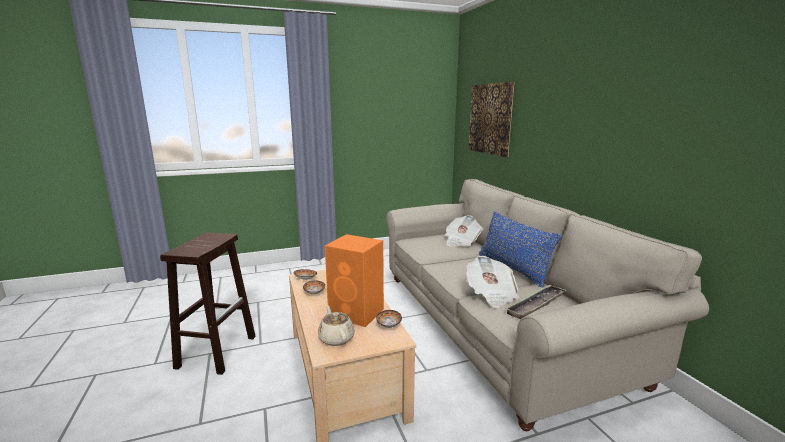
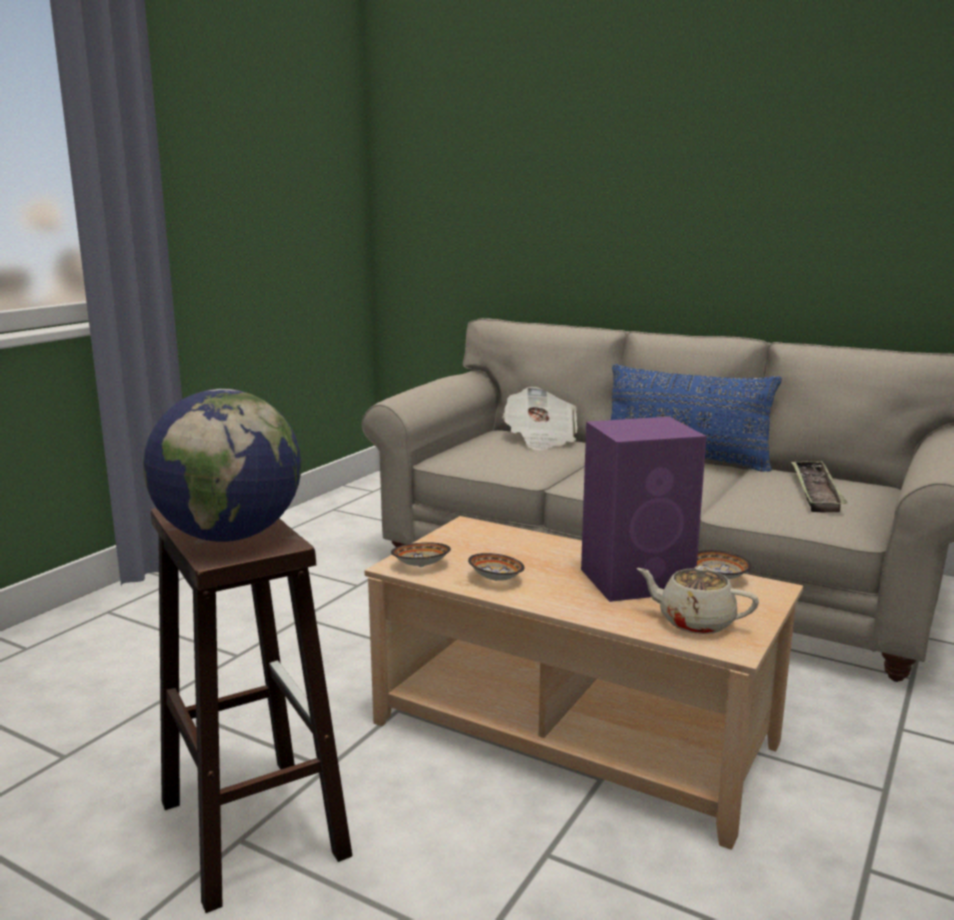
camera: 40 degrees left, 0 degrees up
orange speaker [325,234,384,327] -> purple speaker [581,417,707,602]
newspaper [466,256,519,308] -> none
picture [469,82,515,157] -> none
none -> globe [143,389,301,542]

